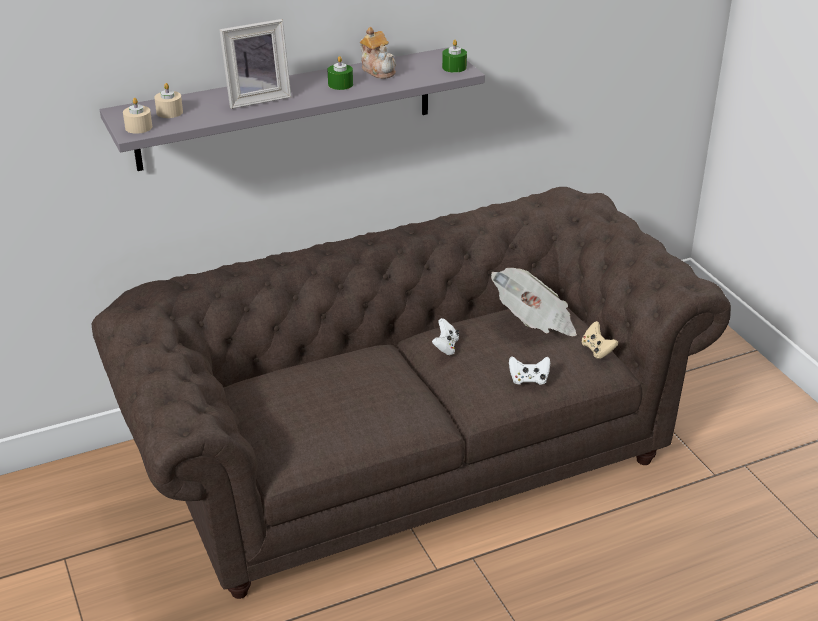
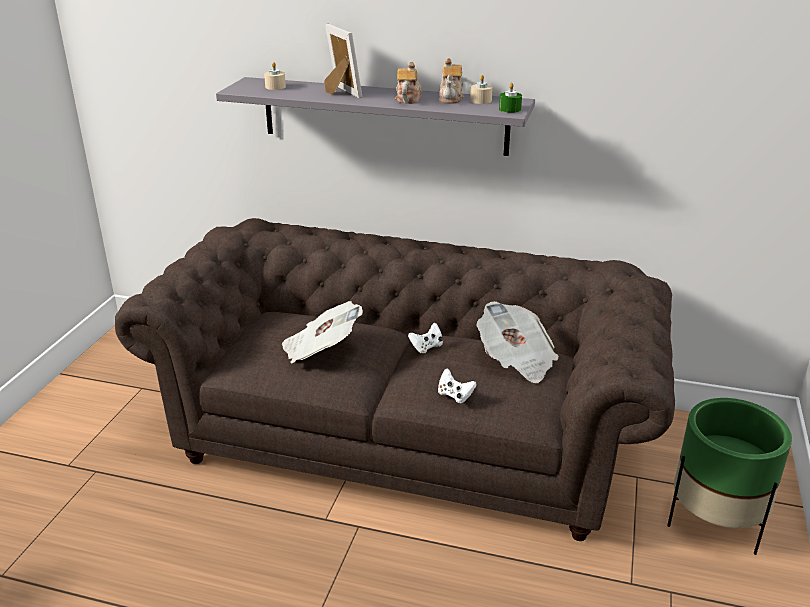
camera: 40 degrees right, 5 degrees down
beige candle [123,98,152,134] -> beige candle moved to [470,75,493,104]
picture frame [219,19,291,109] -> picture frame turned 135 degrees counterclockwise [324,24,362,98]
green candle [328,56,353,90] -> teapot [395,62,422,104]
beige game controller [582,321,618,359] -> none
none -> newspaper [282,301,363,364]
none -> green planter [667,398,792,555]

